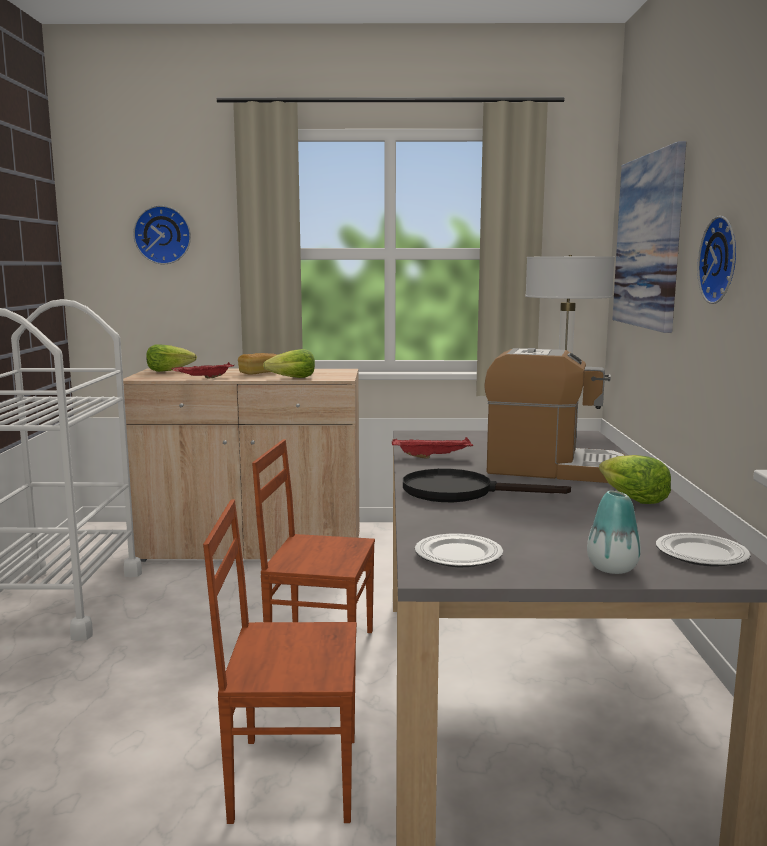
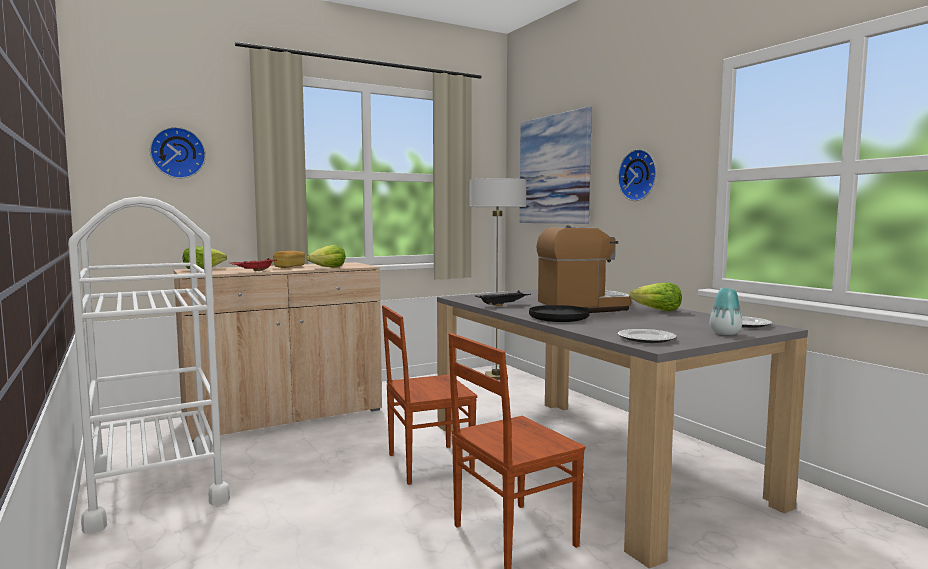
camera: 30 degrees left, 5 degrees down
red tray [392,437,473,459] -> black tray [475,291,531,306]

